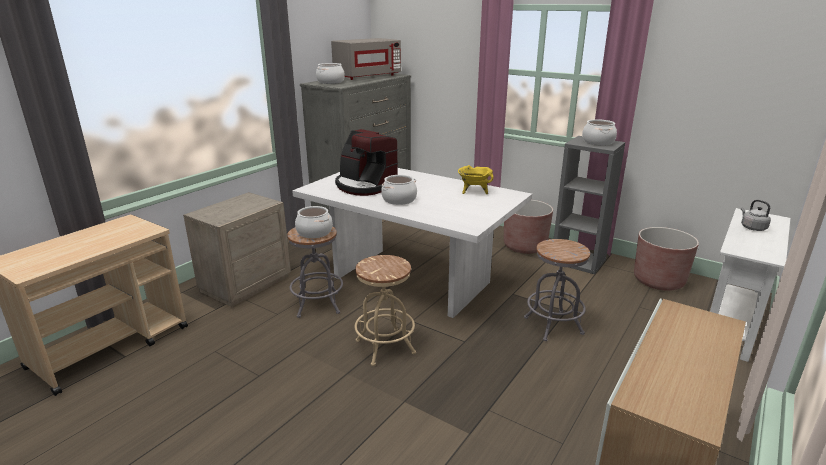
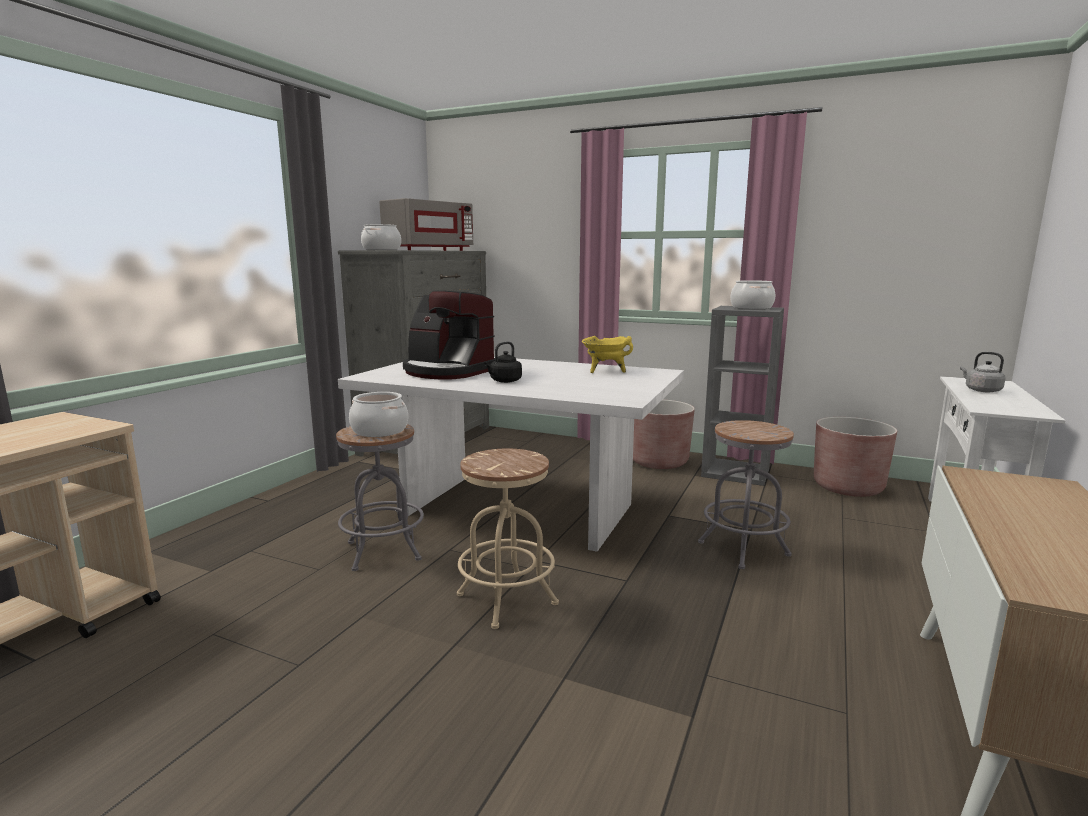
camera: 10 degrees left, 10 degrees down
beige nightstand [183,192,291,307] -> none
cooking pot [381,175,417,205] -> black kettle [484,342,522,383]

